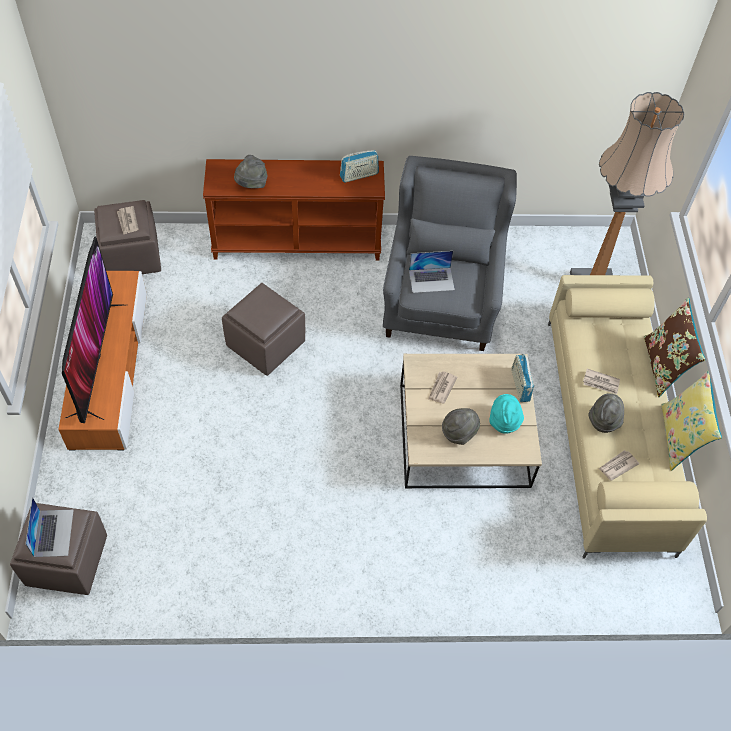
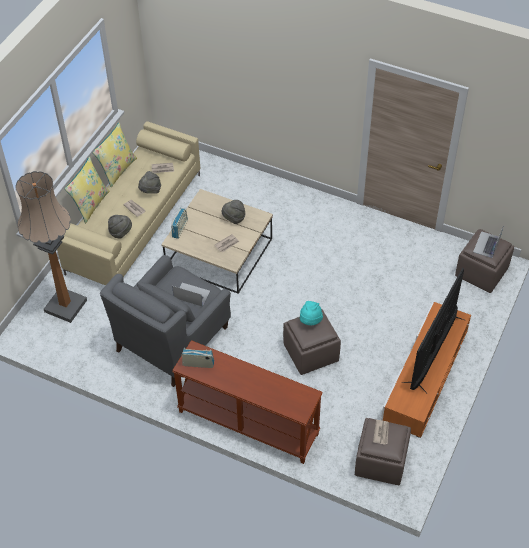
camera: 150 degrees left, 5 degrees down
grey hat [234,155,268,188] -> grey hat moved to [108,215,132,239]
turquoise hat [489,394,524,434] -> turquoise hat moved to [300,301,323,325]
brown pillow [644,298,706,397] -> yellow pillow [64,156,110,223]

